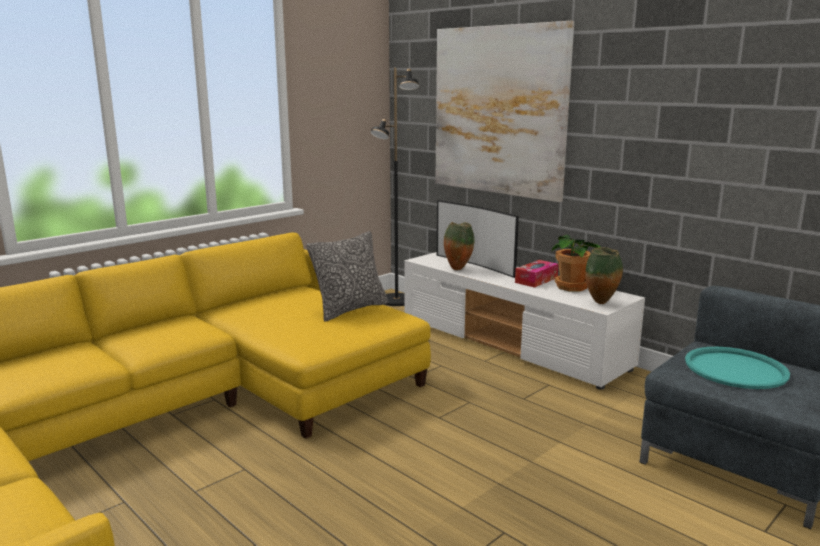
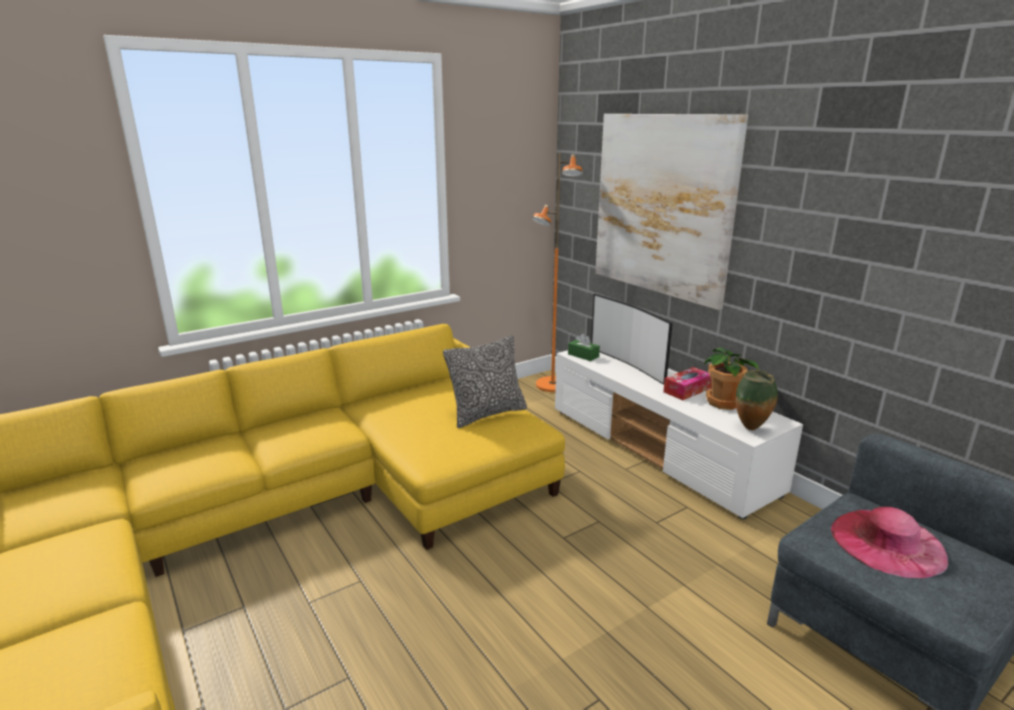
camera: 10 degrees right, 5 degrees up
black floor lamp [370,68,419,306] -> orange floor lamp [532,153,583,392]
vase [444,222,475,270] -> none
turquoise tray [685,347,790,389] -> pink hat [831,507,948,578]
none -> green tissue box [568,333,600,361]

